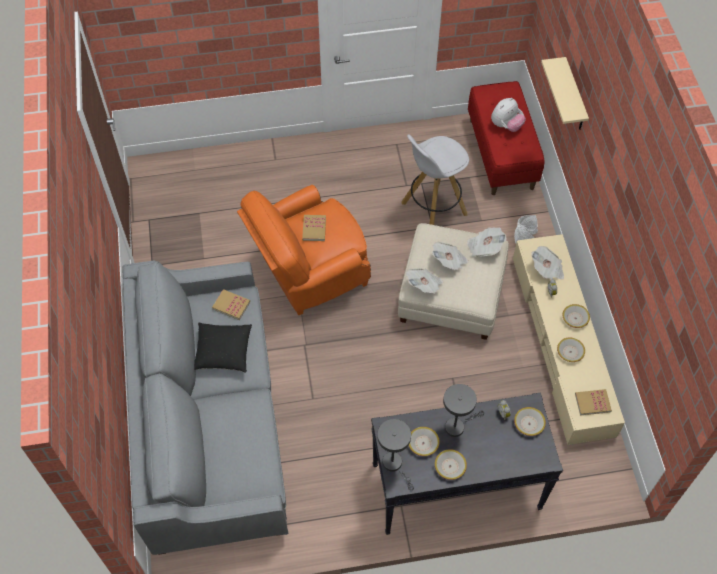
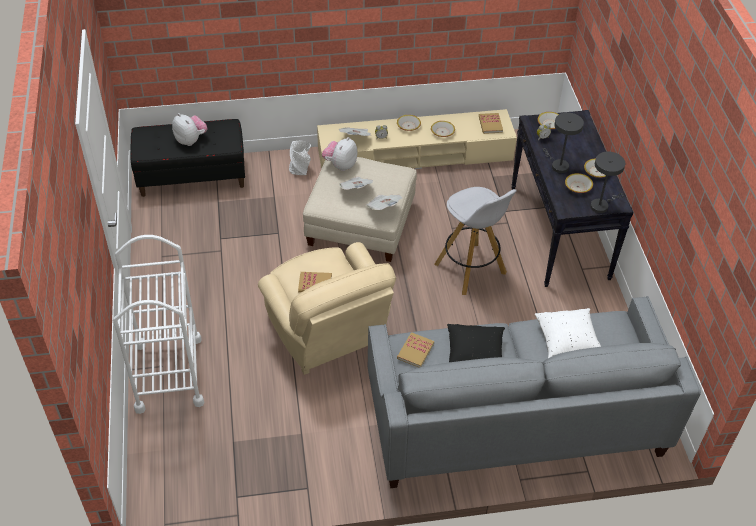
camera: 90 degrees left, 10 degrees down
orange armchair [237,185,371,315] -> beige armchair [258,242,396,375]
white stool [402,134,469,225] -> white stool moved to [434,187,517,295]
newspaper [467,227,506,257] -> plush toy [322,137,358,171]
red bench [468,81,545,195] -> black bench [130,119,245,197]
beige shelf [541,57,589,130] -> none
none -> white cart [113,235,204,414]
none -> white pillow [535,308,601,358]

